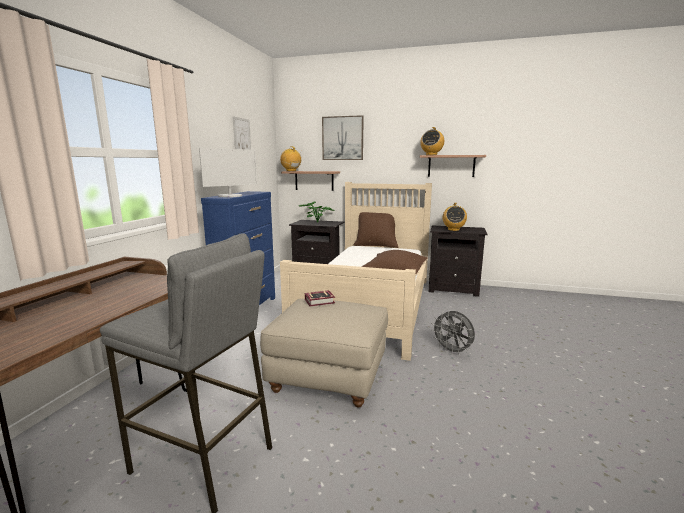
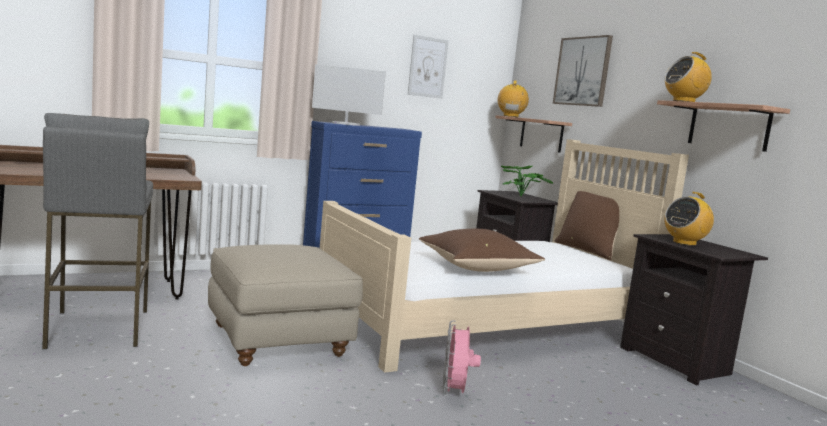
camera: 45 degrees right, 5 degrees down
book [305,290,335,306] -> none
grey fan [431,311,475,355] -> pink fan [443,321,481,397]

